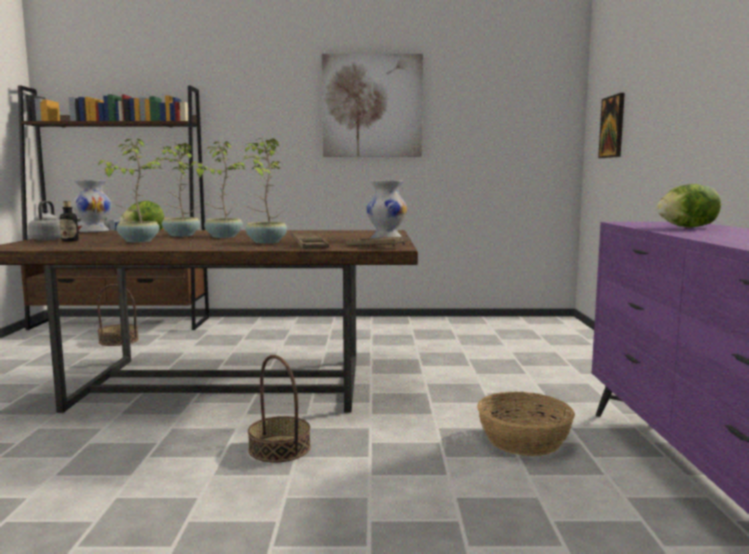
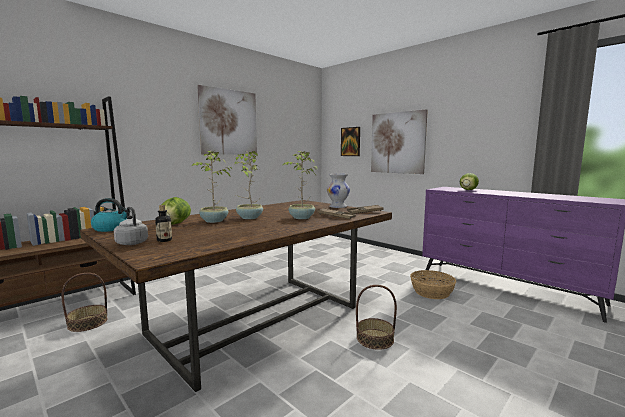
camera: 45 degrees left, 0 degrees up
white vase [72,180,112,232] -> kettle [91,198,127,232]
potted plant [98,139,162,243] -> none
none -> picture [371,109,428,174]

